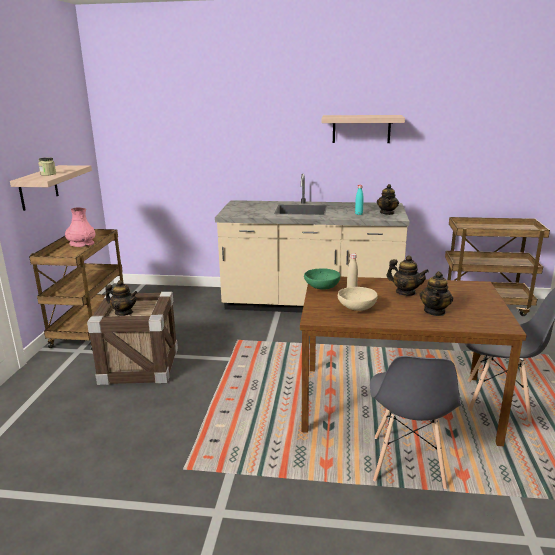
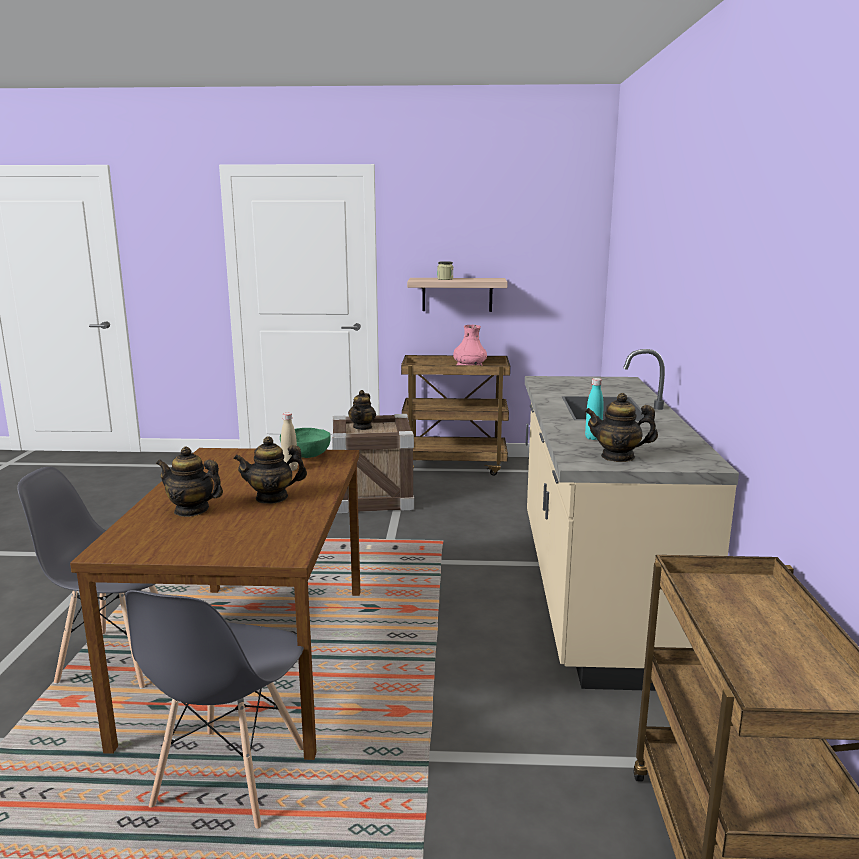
camera: 85 degrees right, 5 degrees down
shelf [321,115,405,143] -> none
beige bowl [338,287,378,311] -> none
teapot [386,255,429,296] -> teapot turned 45 degrees clockwise [233,436,307,504]

